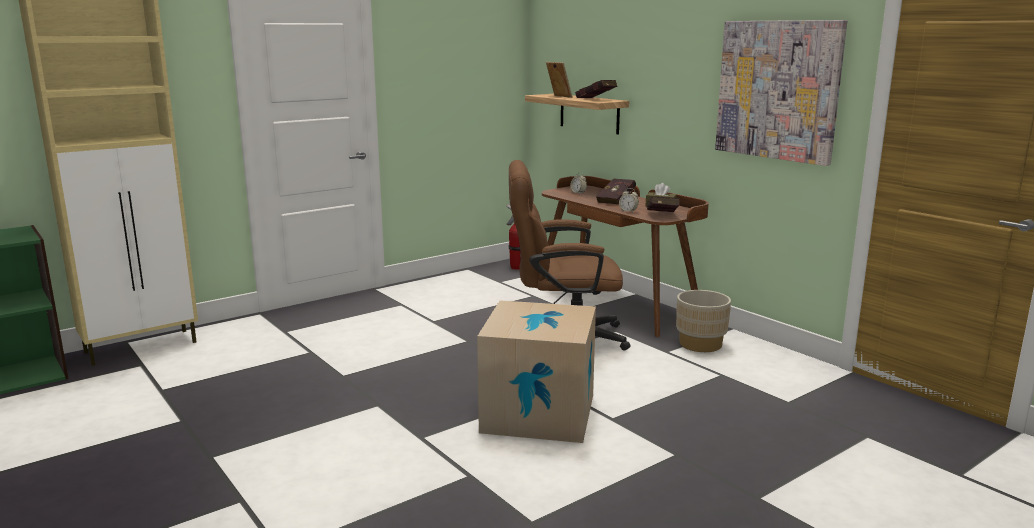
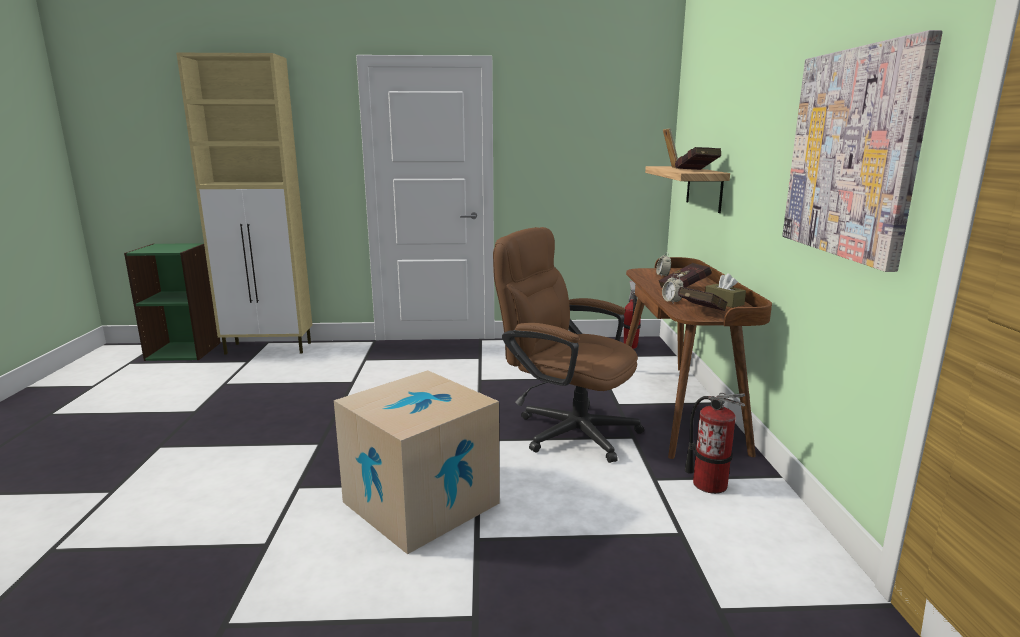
camera: 35 degrees right, 0 degrees up
beige planter [676,290,731,352] -> fire extinguisher [685,393,745,494]

